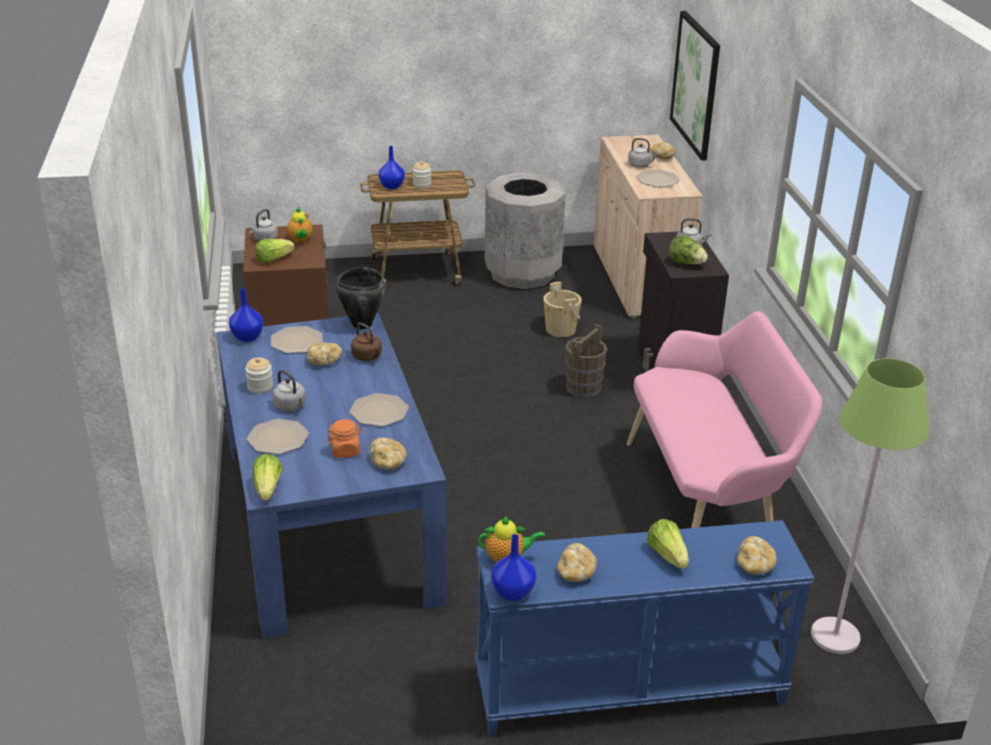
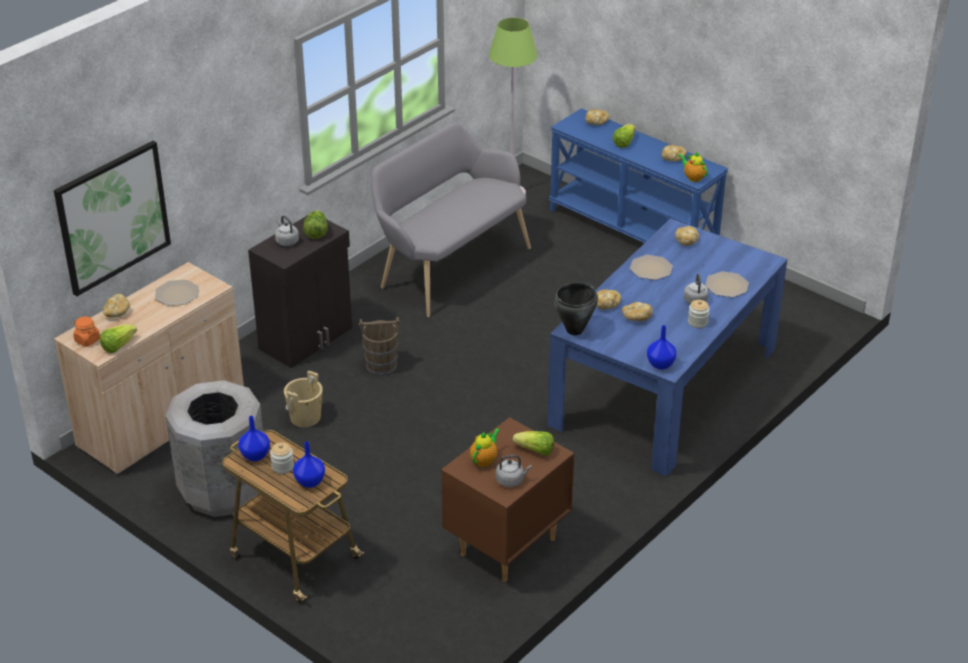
camera: 130 degrees left, 5 degrees up
lettuce [252,454,284,500] -> lettuce moved to [100,324,137,353]
plate [271,326,323,353] -> none
orange jar [327,419,363,458] -> orange jar moved to [73,316,100,347]
brown kettle [351,322,382,361] -> bread [596,289,621,310]
blue vase [491,534,536,601] -> blue vase moved to [238,416,270,462]
pink bench [627,311,822,528] -> grey bench [371,122,531,317]
grey kettle [628,138,658,168] -> none

